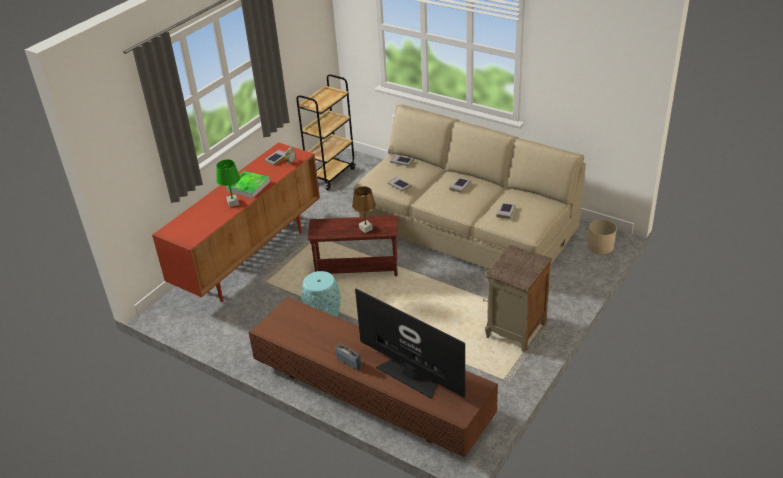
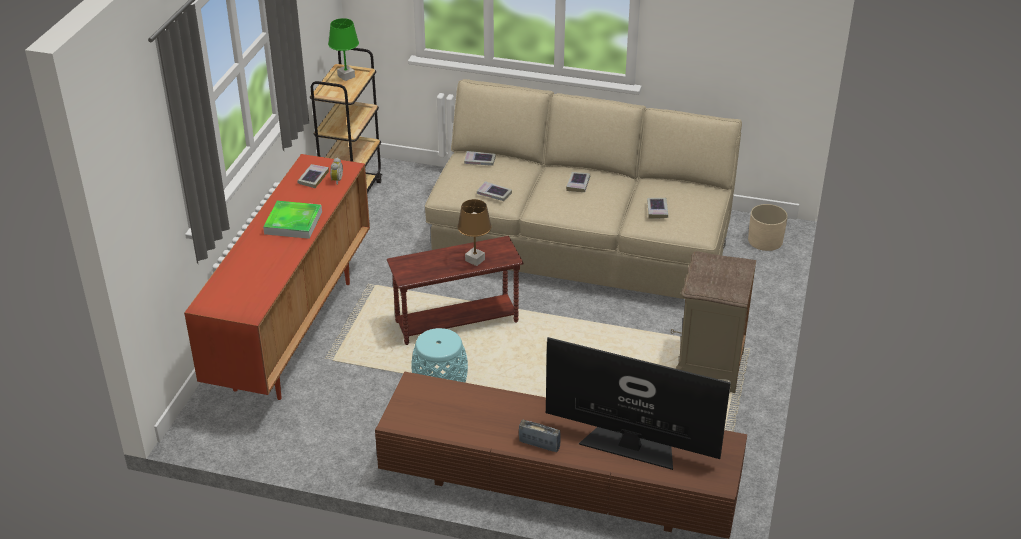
camera: 20 degrees left, 0 degrees up
green table lamp [216,160,240,207] -> green table lamp moved to [328,18,359,81]

